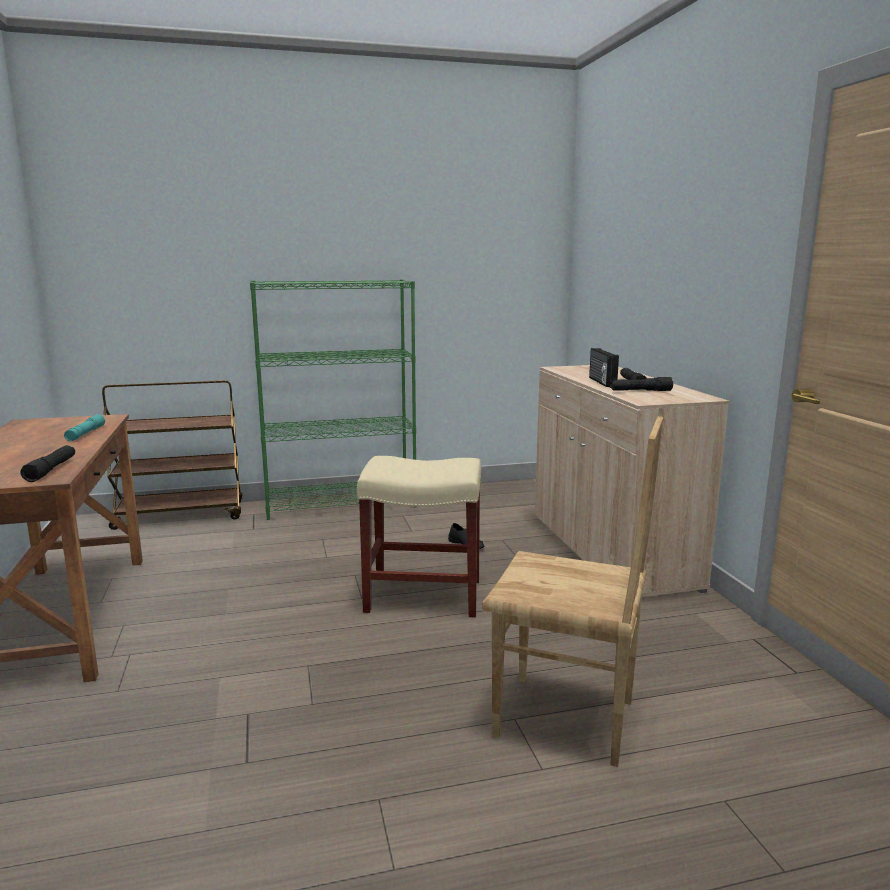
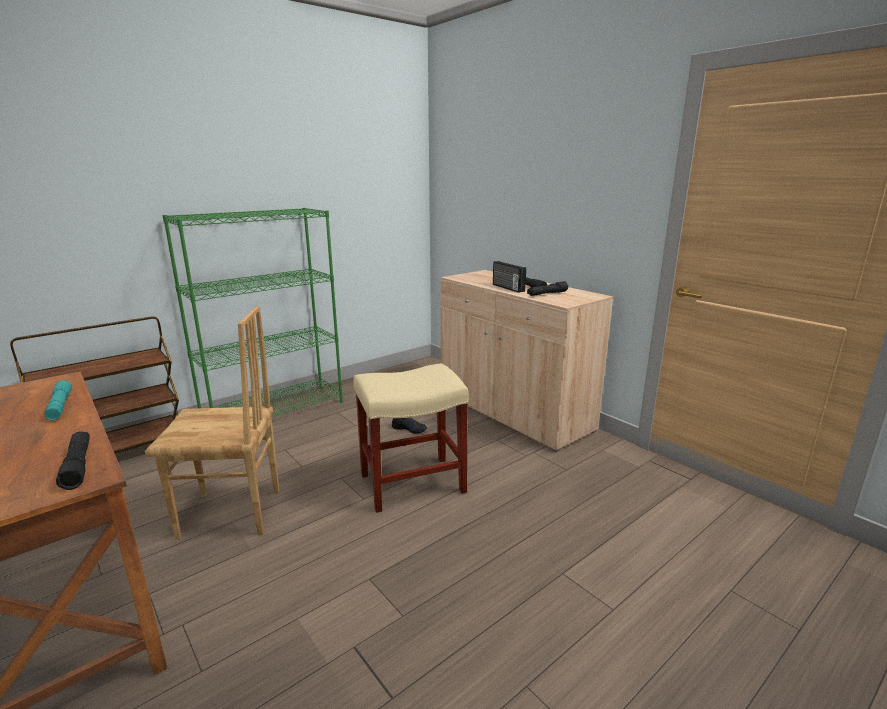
camera: 25 degrees left, 5 degrees up
brown chair [482,416,663,767] -> brown chair moved to [145,306,279,539]

